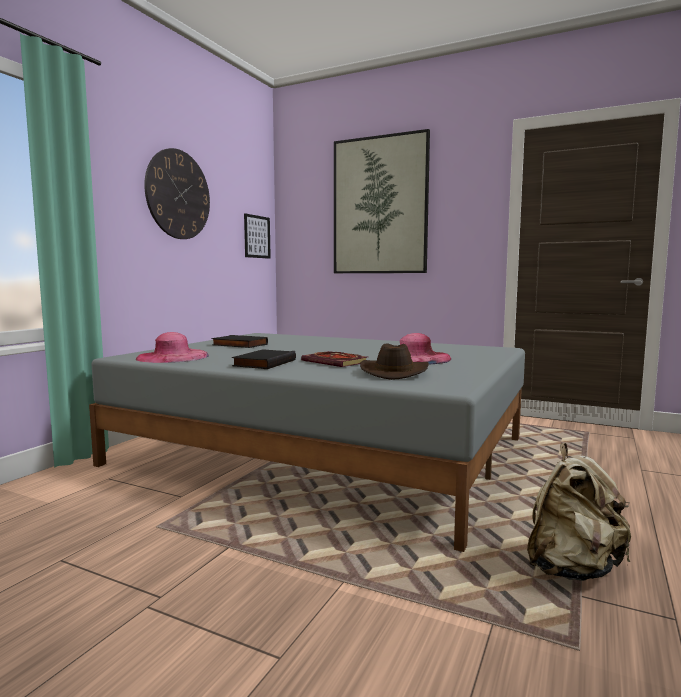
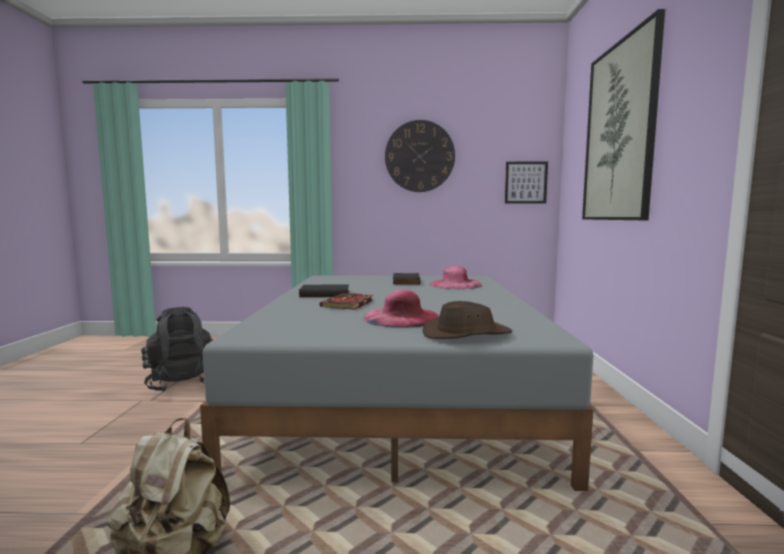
camera: 65 degrees right, 0 degrees up
pink hat [136,332,209,363] -> pink hat moved to [429,266,482,289]
brown hat [360,343,429,380] -> brown hat moved to [423,301,512,339]
none -> black backpack [141,307,213,392]

